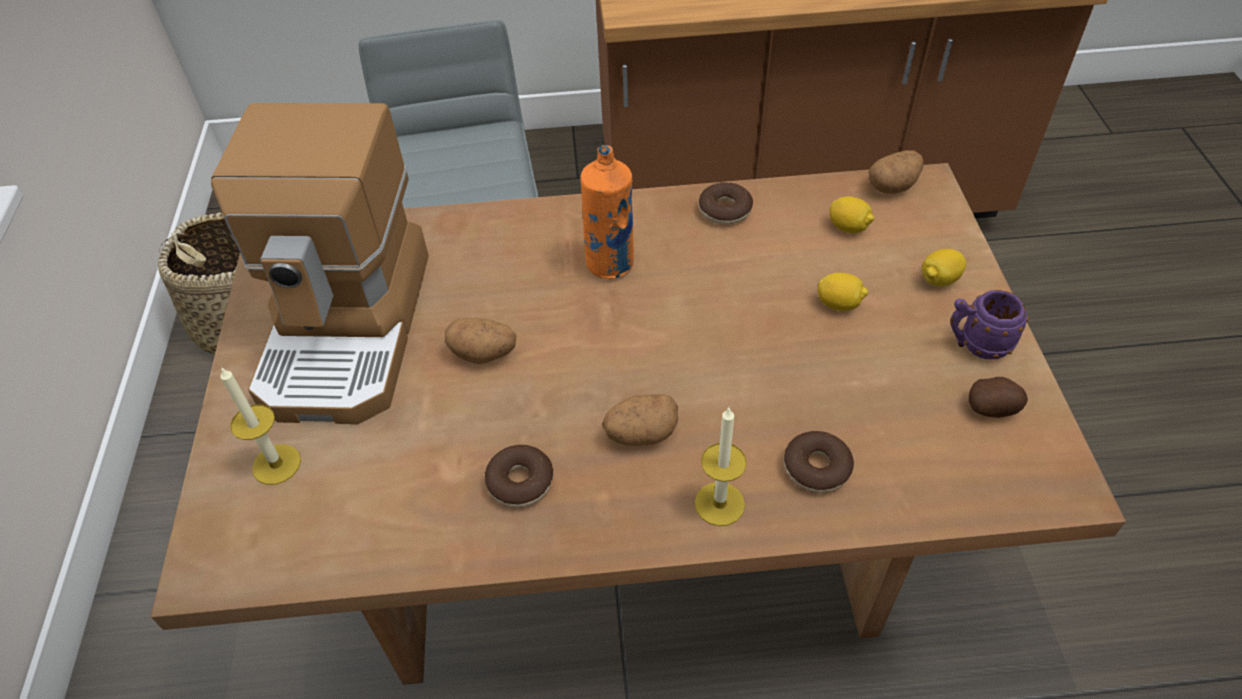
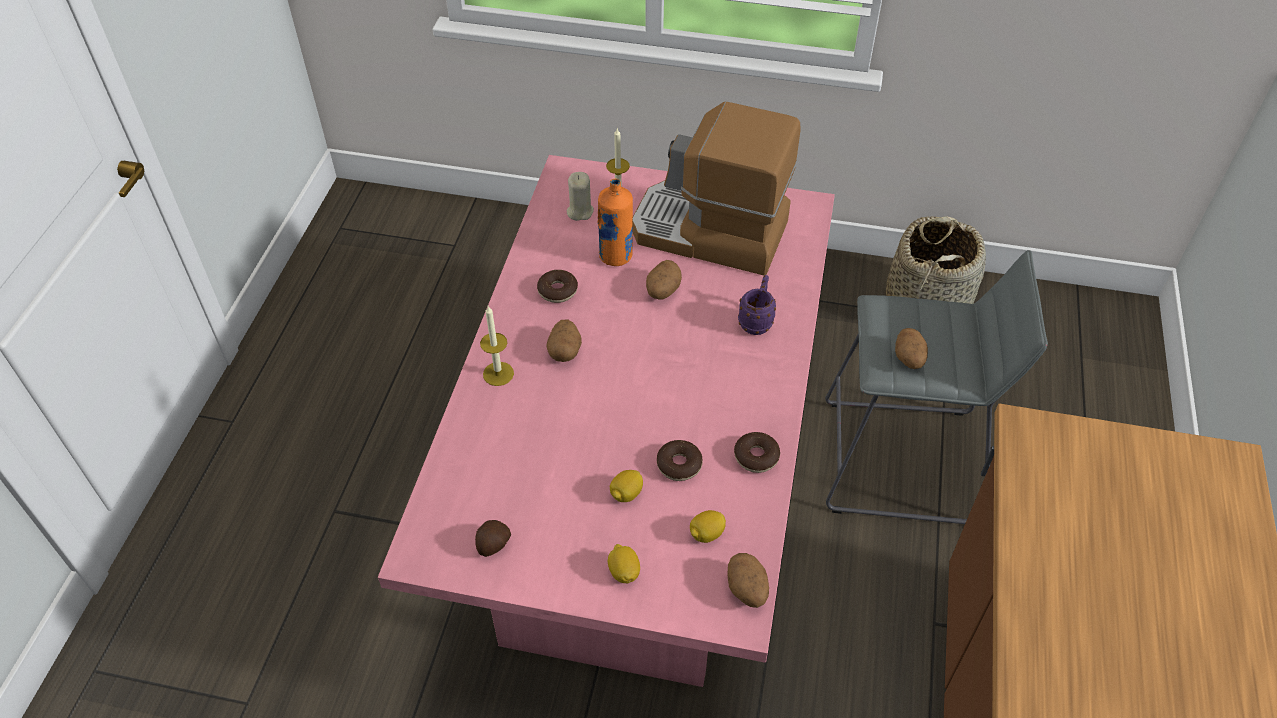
camera: 105 degrees right, 0 degrees up
brown dining table [151,163,1126,685] -> pink dining table [378,155,835,687]
orange bottle [580,145,634,279] -> orange bottle moved to [597,178,633,266]
donut [784,431,854,493] -> donut moved to [657,440,703,481]
purple mug [950,290,1029,359] -> purple mug moved to [738,275,776,335]
none -> beige candle [567,172,594,221]
none -> potato [895,328,928,369]

